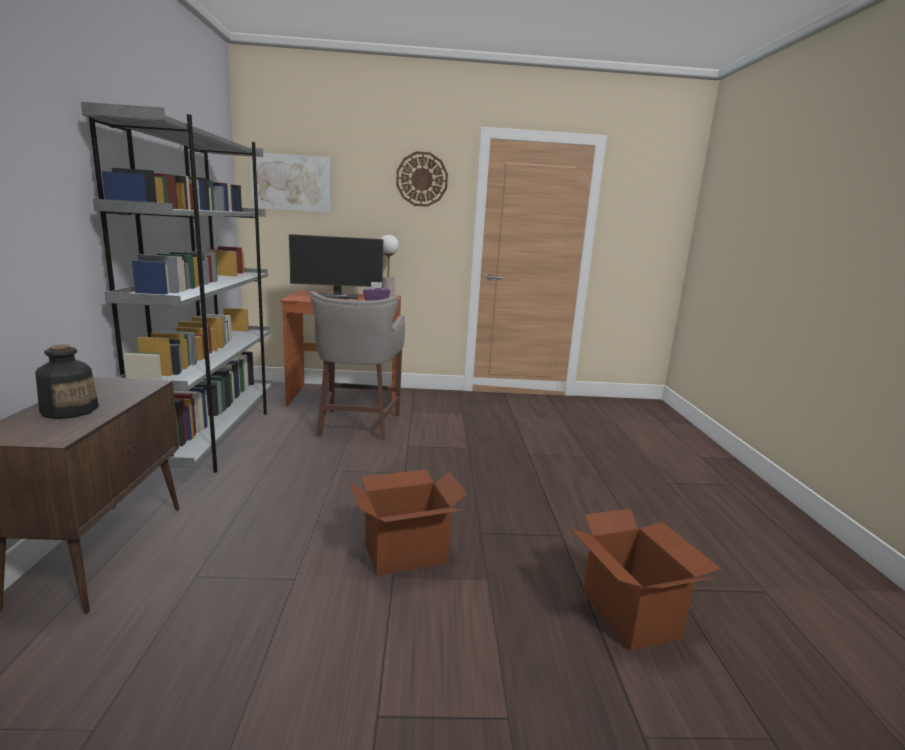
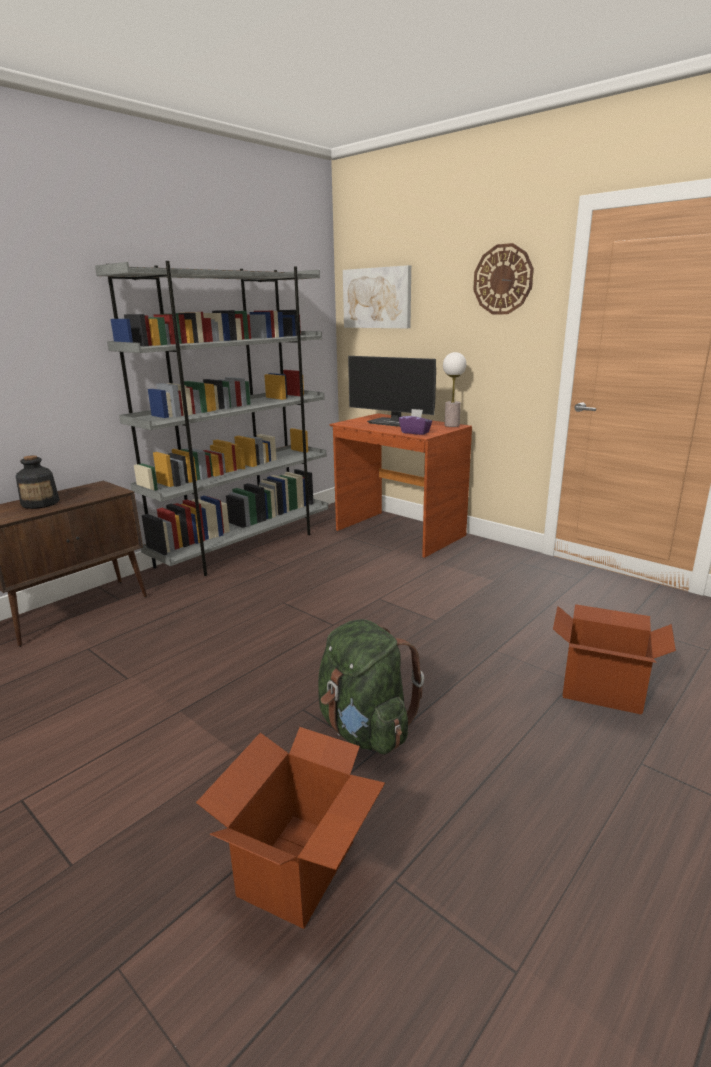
camera: 45 degrees right, 5 degrees up
grey stool [310,291,405,441] -> none
cardboard box [350,469,467,576] -> cardboard box moved to [553,604,676,715]
none -> green backpack [318,619,424,754]

